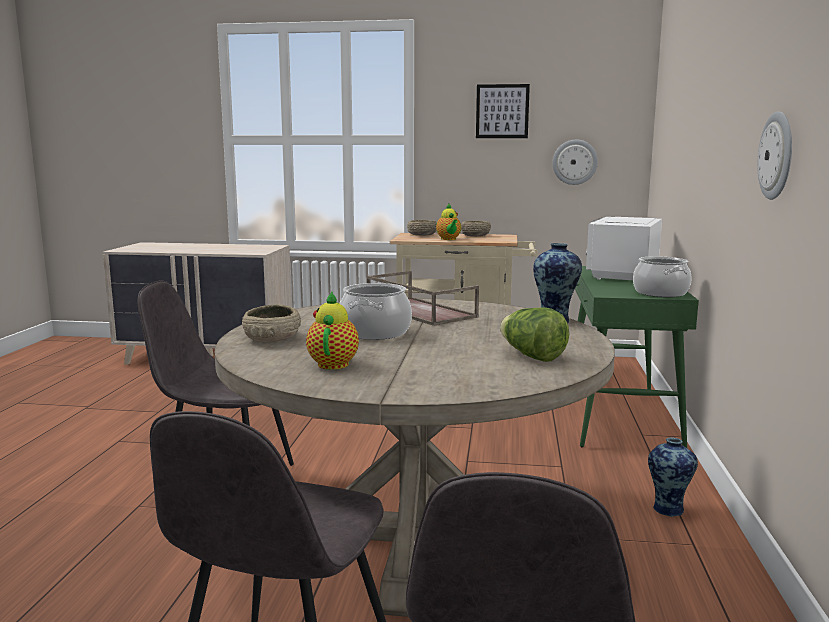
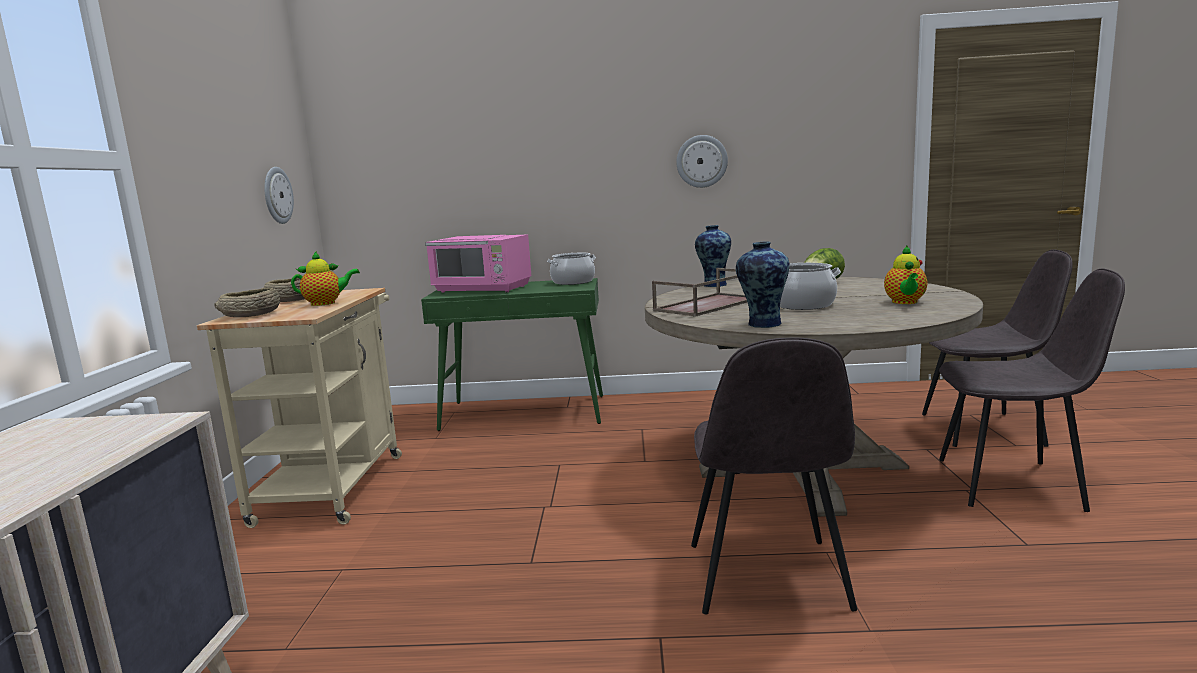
camera: 95 degrees left, 0 degrees up
beige bowl [242,305,301,343] -> none
teapot [306,292,359,370] -> teapot turned 75 degrees counterclockwise [884,246,927,304]
picture [476,84,530,138] -> none
white microwave [586,217,662,280] -> pink microwave [425,234,531,293]
vase [648,437,698,517] -> vase moved to [736,241,789,328]

